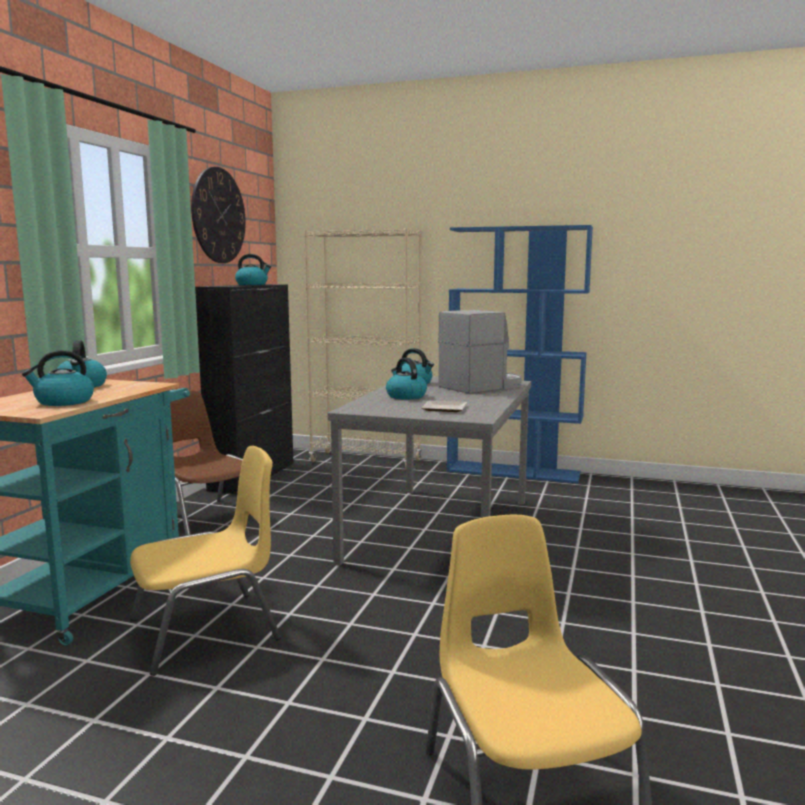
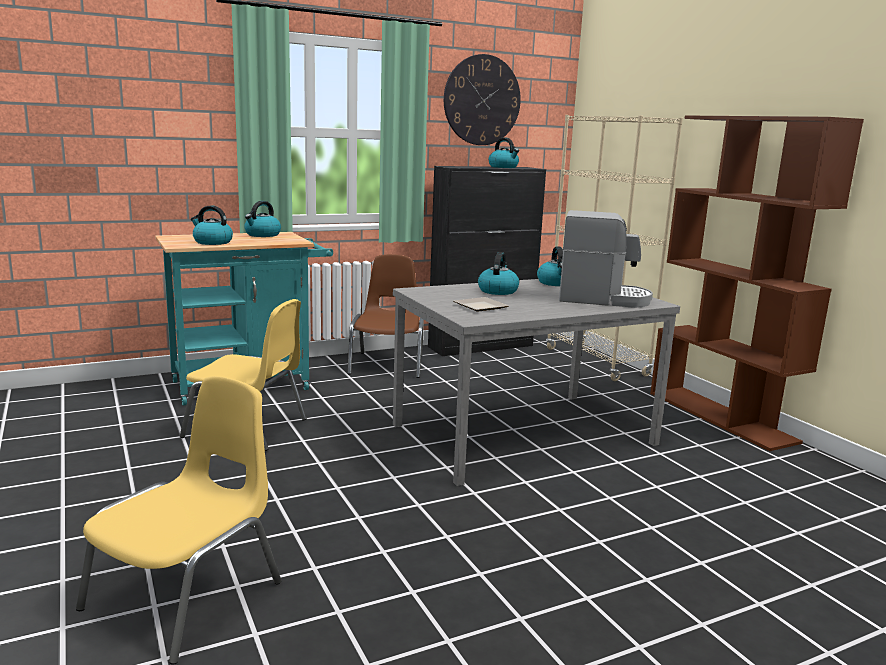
camera: 45 degrees right, 5 degrees up
blue bookcase [447,225,593,483] -> brown bookcase [650,116,864,451]

